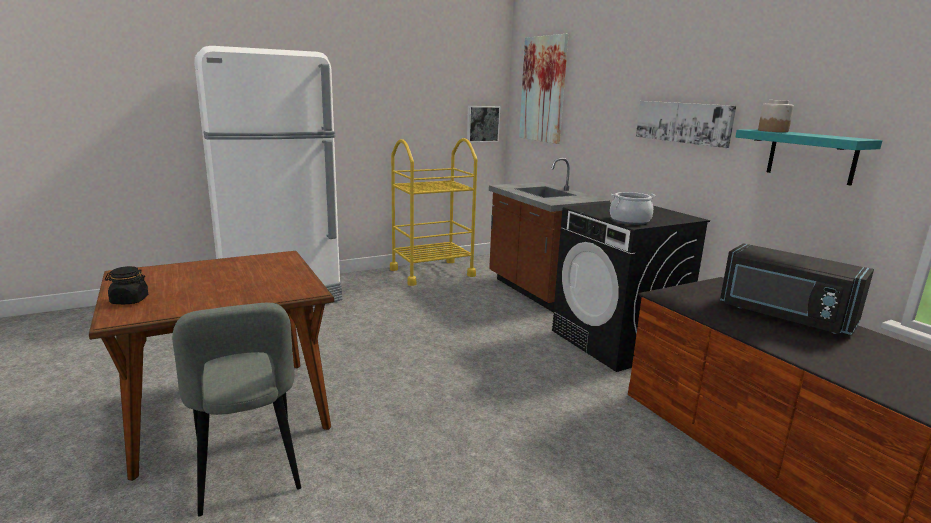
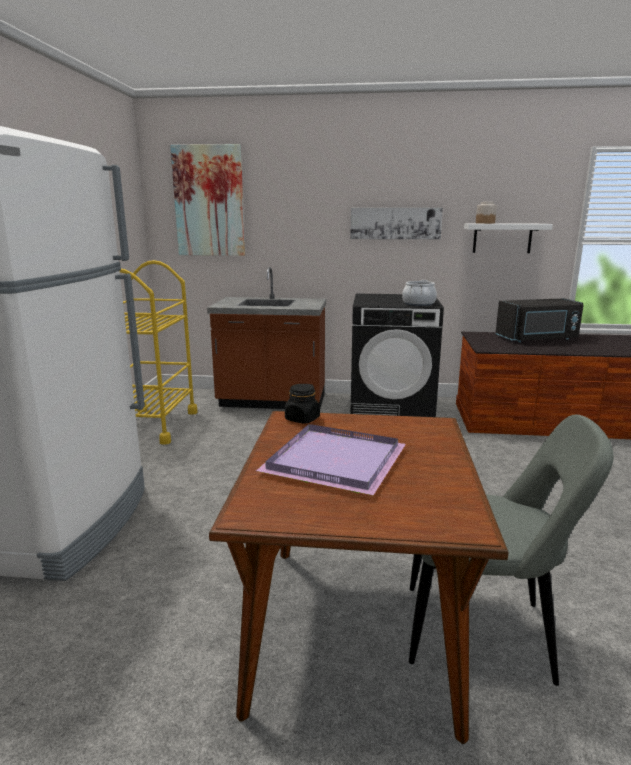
camera: 55 degrees left, 0 degrees up
black jar [105,266,148,304] -> black jar moved to [285,384,320,424]
picture [467,106,501,143] -> none
turquoise shelf [736,129,883,185] -> white shelf [464,223,553,253]
none -> purple tray [256,424,406,495]

